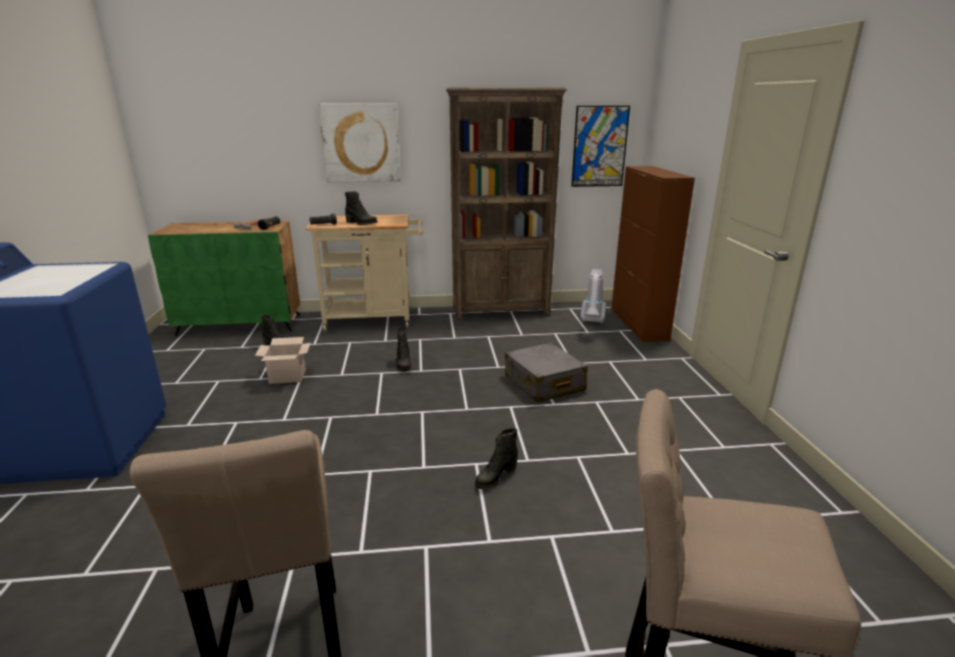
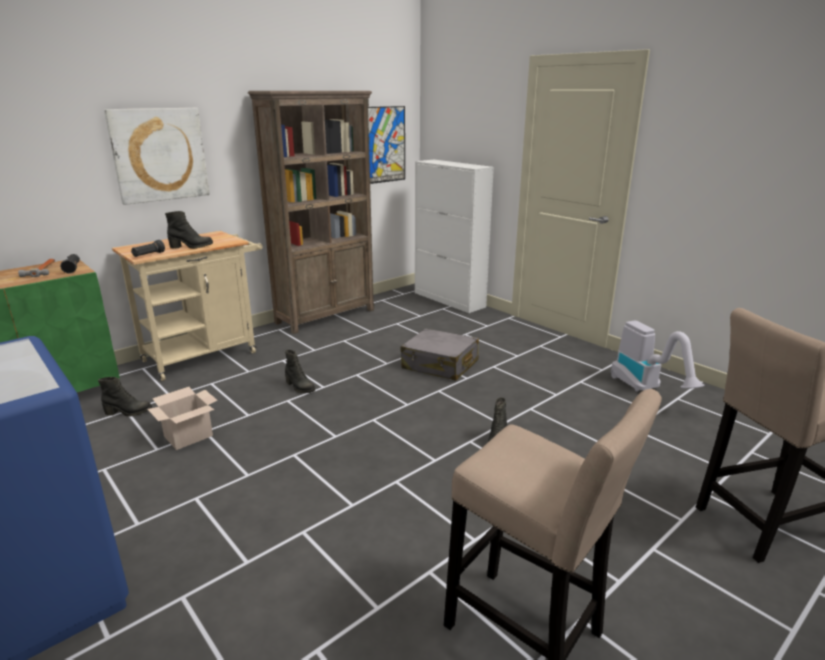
camera: 35 degrees left, 0 degrees up
vacuum cleaner [580,269,606,323] -> vacuum cleaner moved to [611,321,704,391]
brown cabinet [611,166,695,342] -> white cabinet [415,159,494,313]

